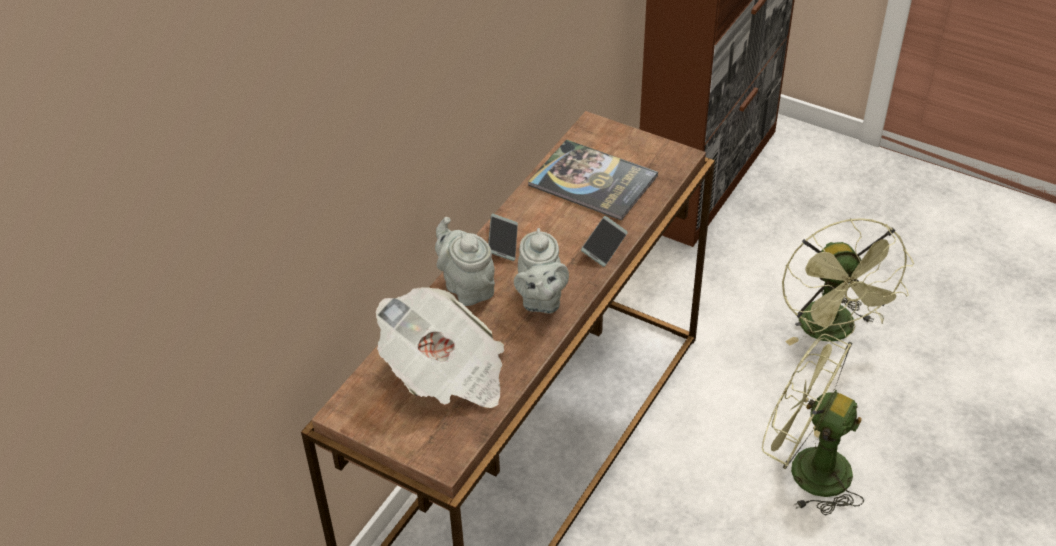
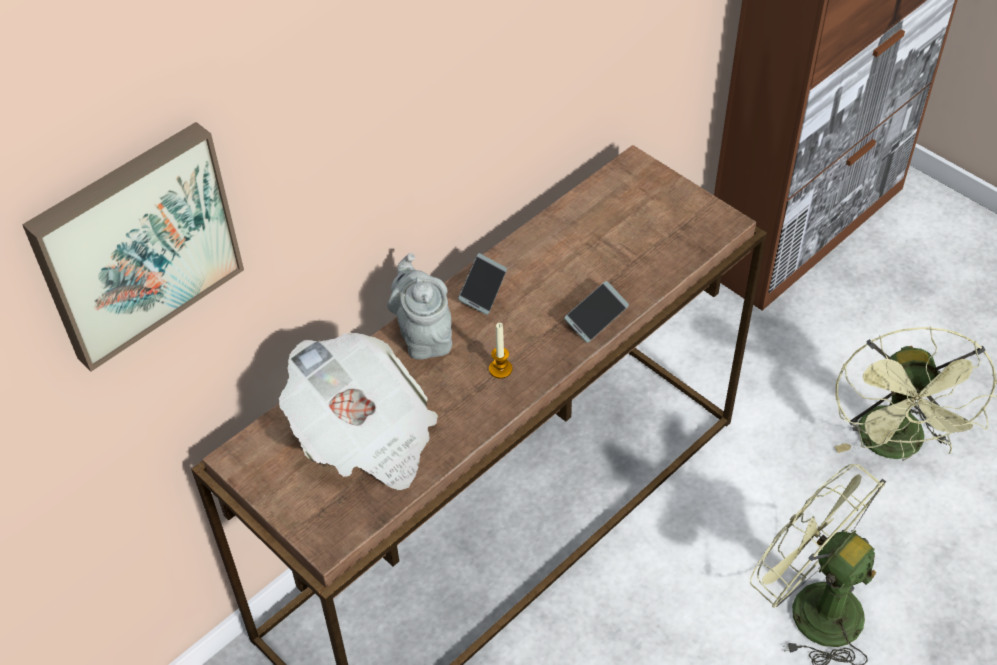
camera: 15 degrees right, 5 degrees up
grey teapot [514,228,569,314] -> candle [489,323,513,379]
book [528,139,658,221] -> none
none -> picture [22,122,244,372]

